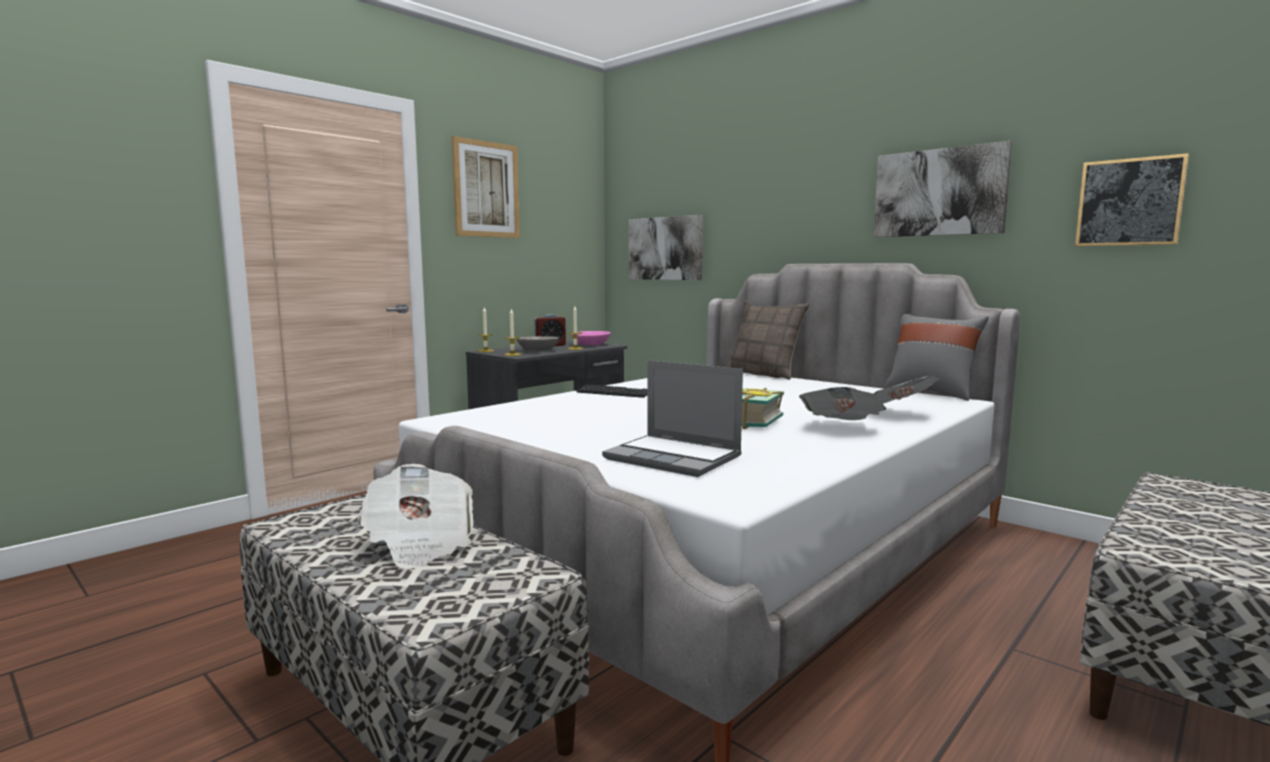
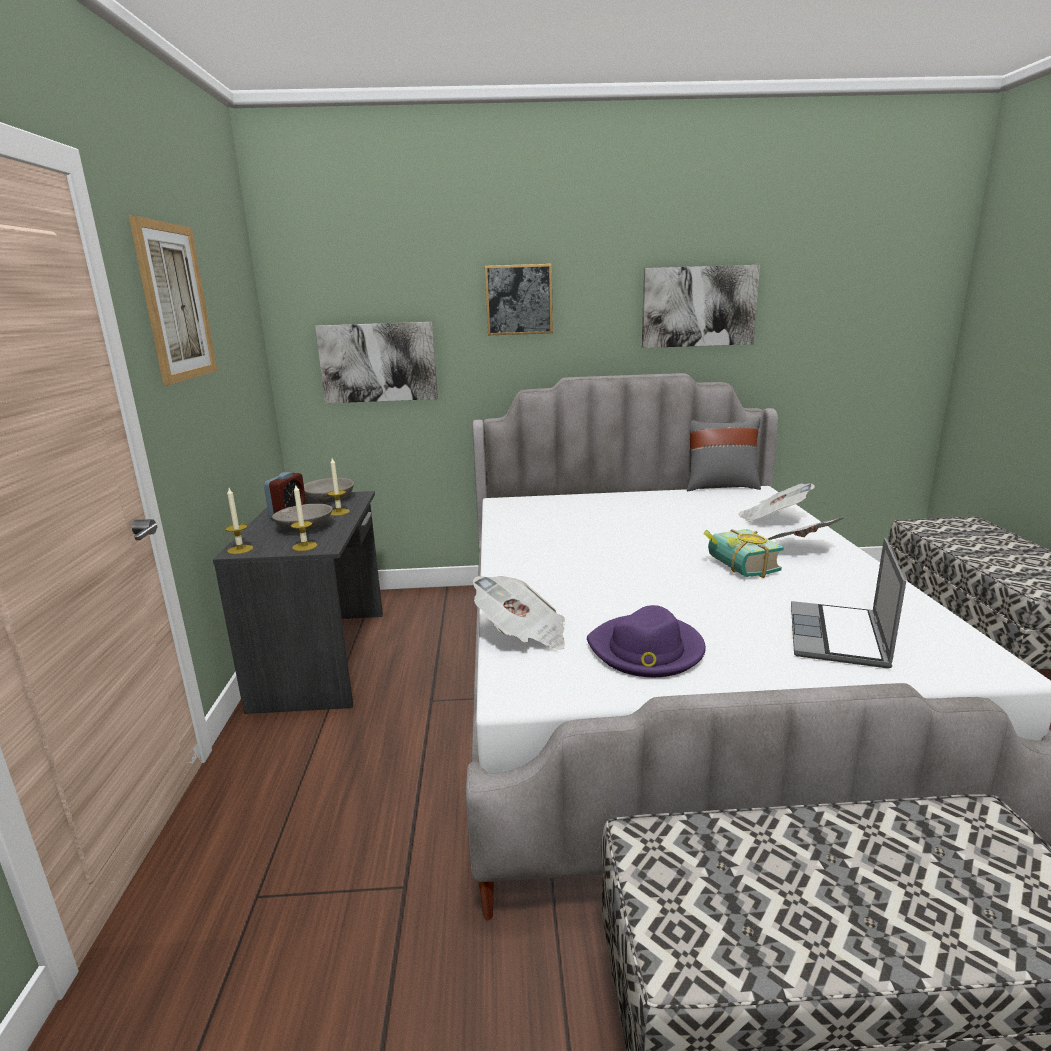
camera: 45 degrees left, 10 degrees up
newspaper [357,464,474,569] -> newspaper moved to [473,576,565,650]
pink bowl [571,331,611,345] -> grey bowl [304,478,354,503]
keyboard [577,384,648,398] -> none
laptop [602,360,743,477] -> laptop turned 120 degrees clockwise [791,538,906,668]
pillow [727,300,809,380] -> none
picture [1075,153,1189,246] -> picture moved to [485,264,553,335]
none -> purple hat [587,605,706,677]

